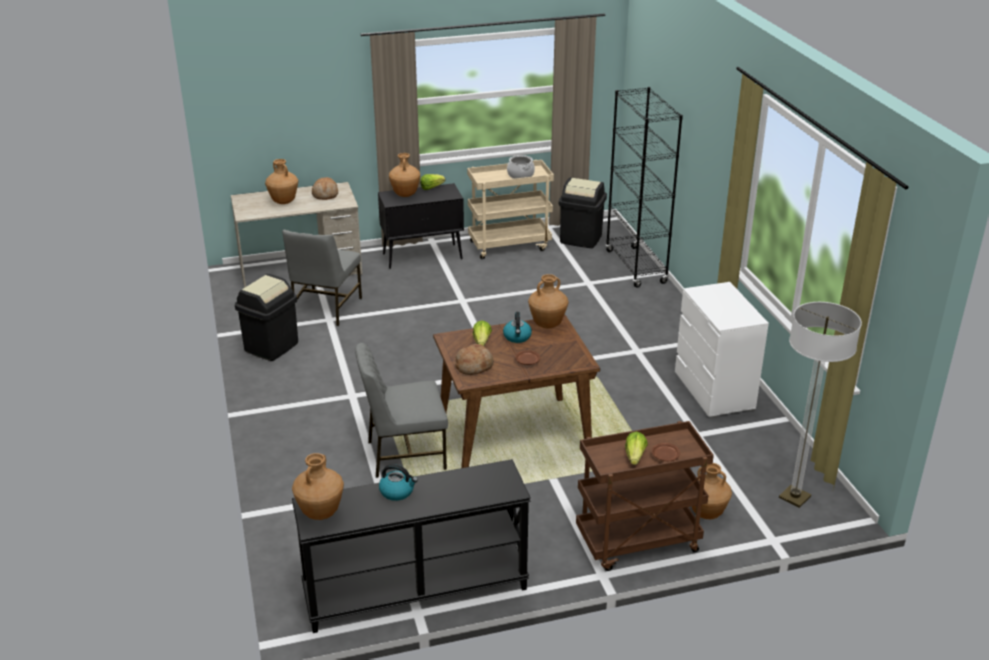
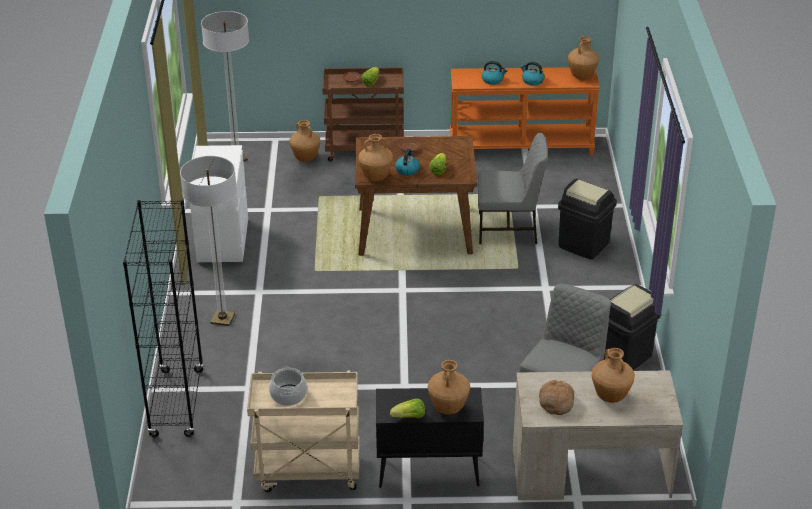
camera: 165 degrees left, 5 degrees up
black console table [292,459,531,633] -> orange console table [450,67,600,156]
bread [455,344,494,375] -> none
black trash can [559,177,607,248] -> black trash can moved to [558,179,617,260]
none -> floor lamp [180,156,237,326]
none -> kettle [482,61,508,85]

